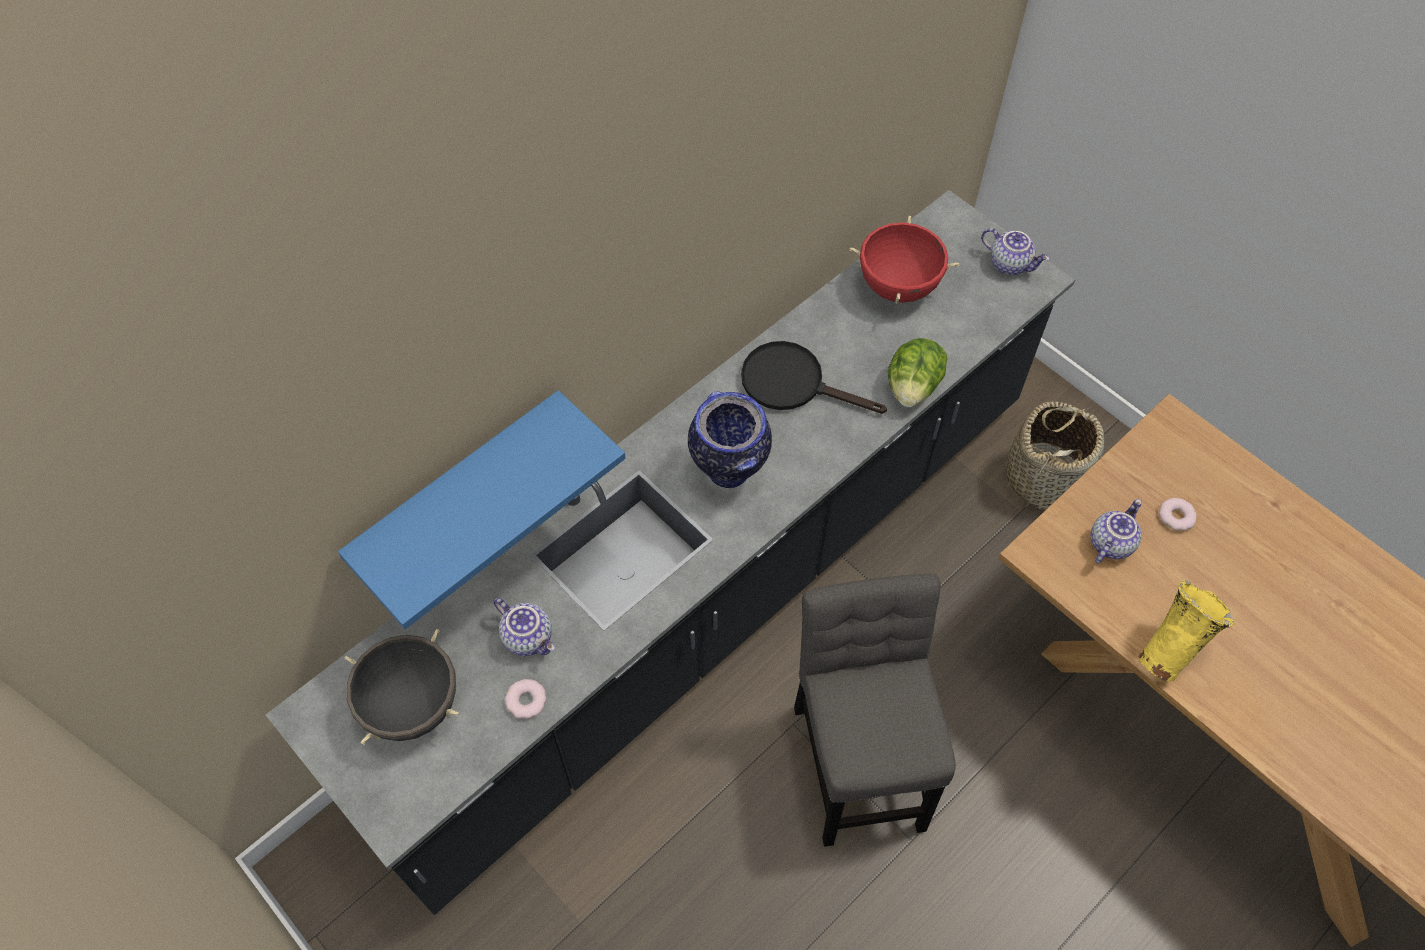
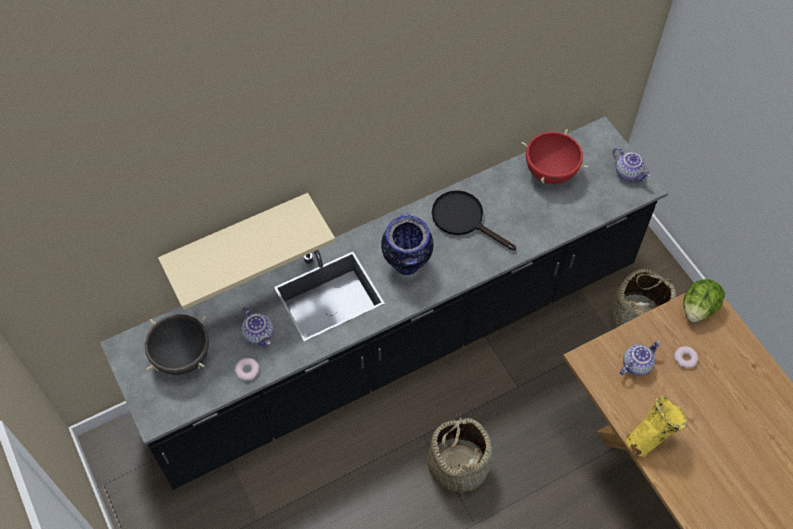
camera: 15 degrees right, 0 degrees up
blue shelf [338,390,626,629] -> beige shelf [158,193,335,310]
grey chair [794,574,956,846] -> basket [427,412,493,497]
lettuce [888,338,947,407] -> lettuce moved to [683,279,725,322]

